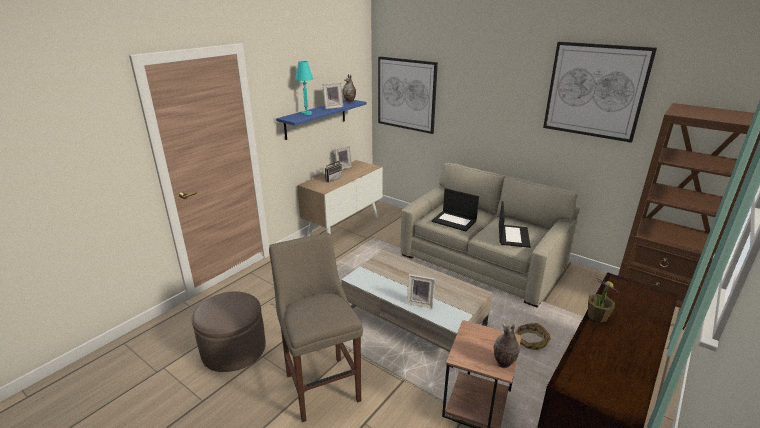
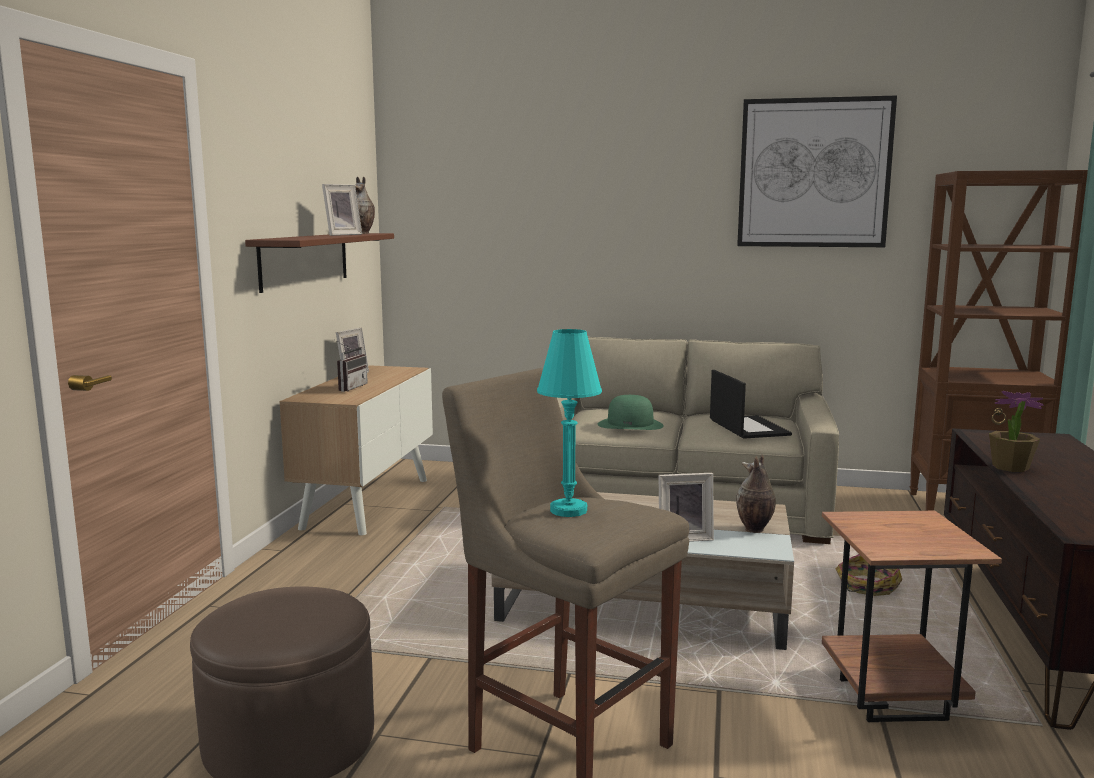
camera: 25 degrees left, 15 degrees down
blue shelf [276,100,366,140] -> brown shelf [245,233,394,293]
turquoise table lamp [295,61,313,115] -> turquoise table lamp moved to [537,329,602,517]
picture [378,57,438,134] -> none
laptop [431,188,479,231] -> green hat [598,395,664,430]
vase [494,323,520,368] -> vase moved to [736,454,776,533]

